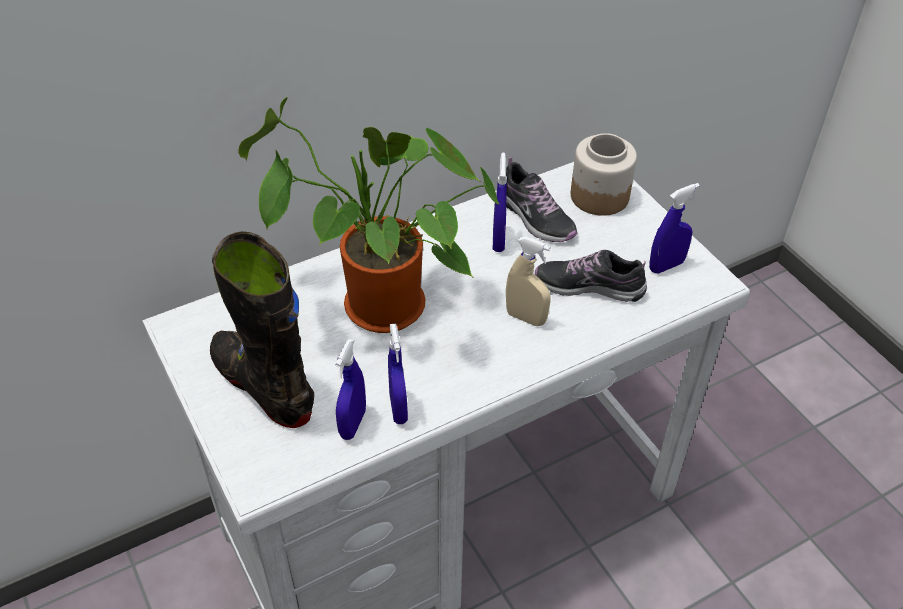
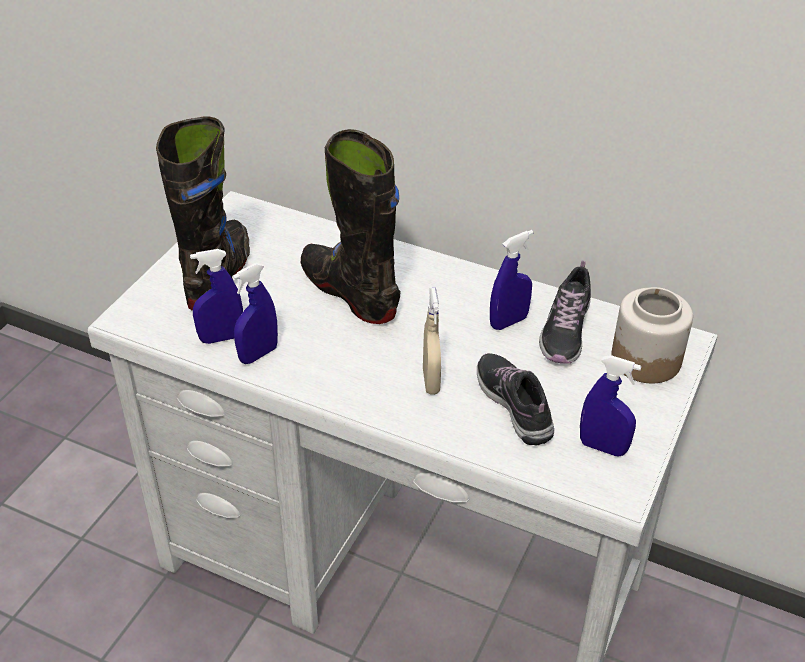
camera: 55 degrees right, 5 degrees down
potted plant [238,97,500,333] -> black boot [301,129,400,324]

